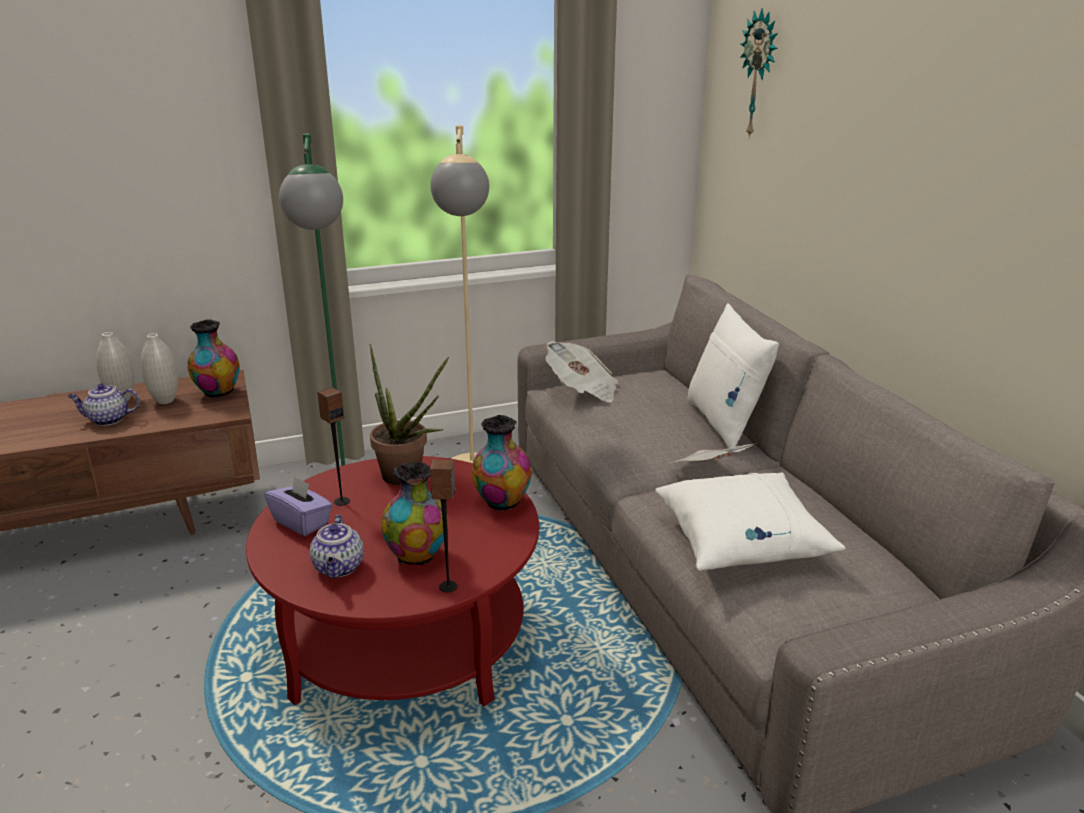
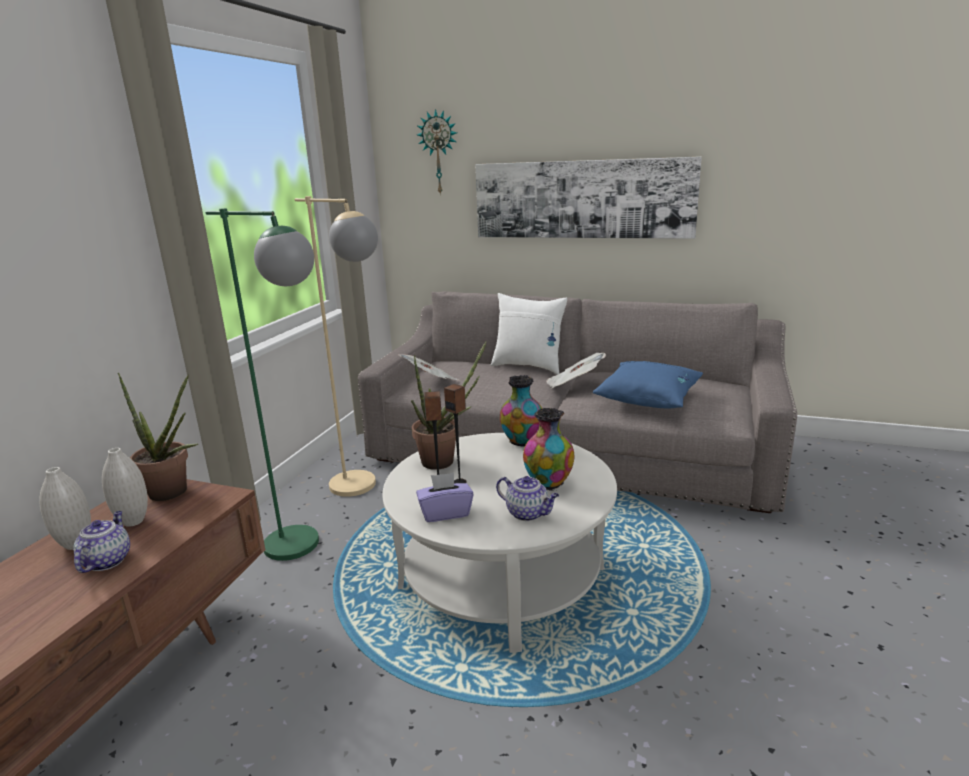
camera: 50 degrees left, 5 degrees down
teapot [67,383,140,426] -> teapot turned 150 degrees clockwise [73,511,130,573]
vase [187,319,239,398] -> potted plant [118,373,198,501]
red coffee table [246,456,539,706] -> white coffee table [382,433,617,653]
speaker [430,459,458,593] -> speaker moved to [444,384,466,483]
white pillow [655,473,845,571] -> blue pillow [593,361,703,408]
none -> picture [475,157,702,239]

